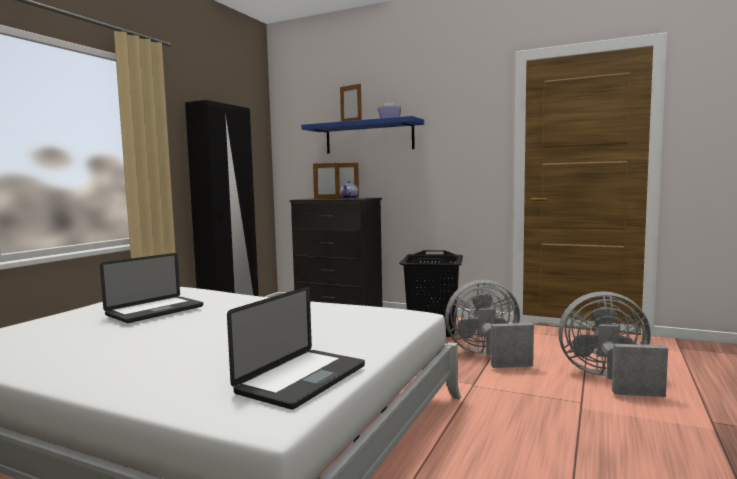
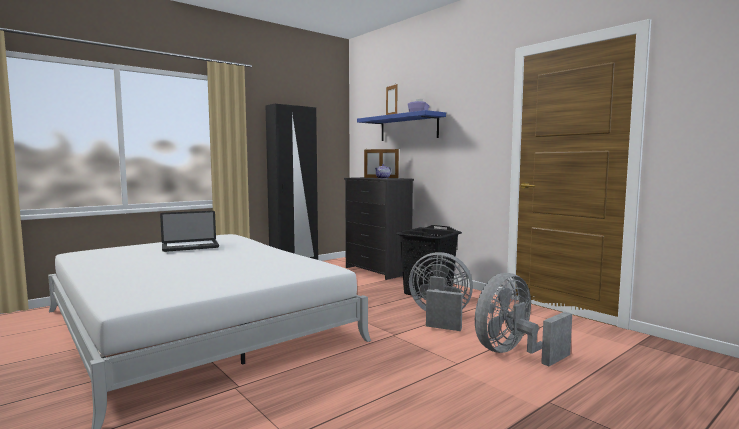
camera: 25 degrees right, 0 degrees up
laptop [227,287,365,410] -> none
grey fan [558,291,668,397] -> grey fan turned 75 degrees counterclockwise [475,273,572,366]

